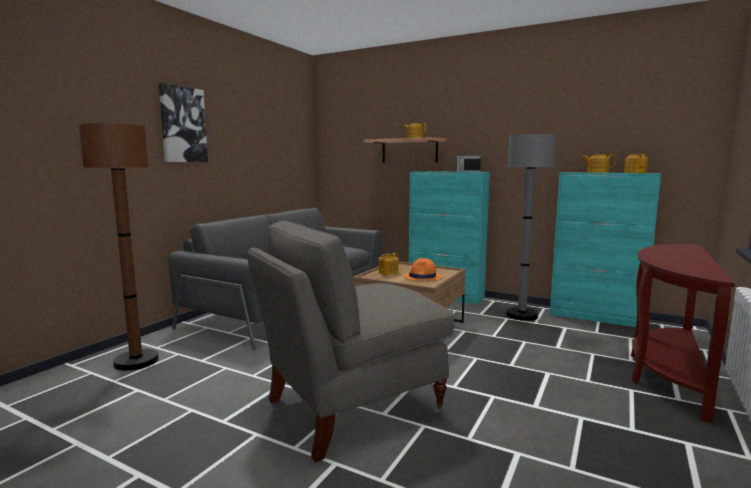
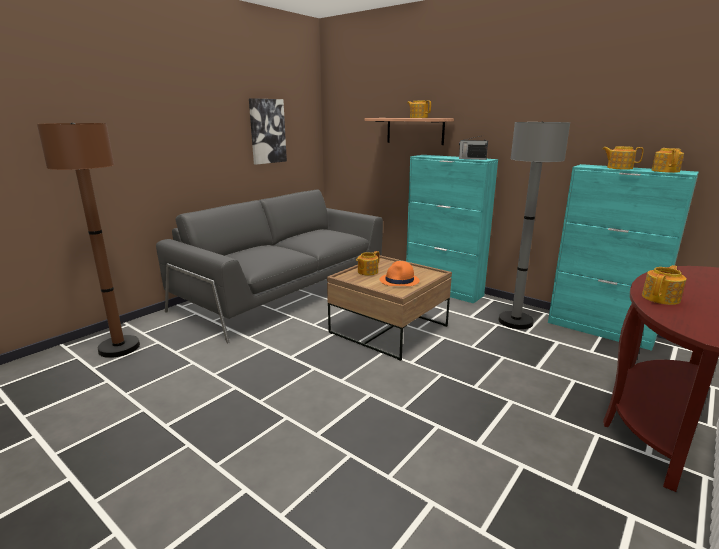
camera: 10 degrees right, 10 degrees up
picture [159,83,208,162] -> picture moved to [249,98,287,165]
grey armchair [247,220,454,462] -> none
none -> teapot [642,265,686,305]

